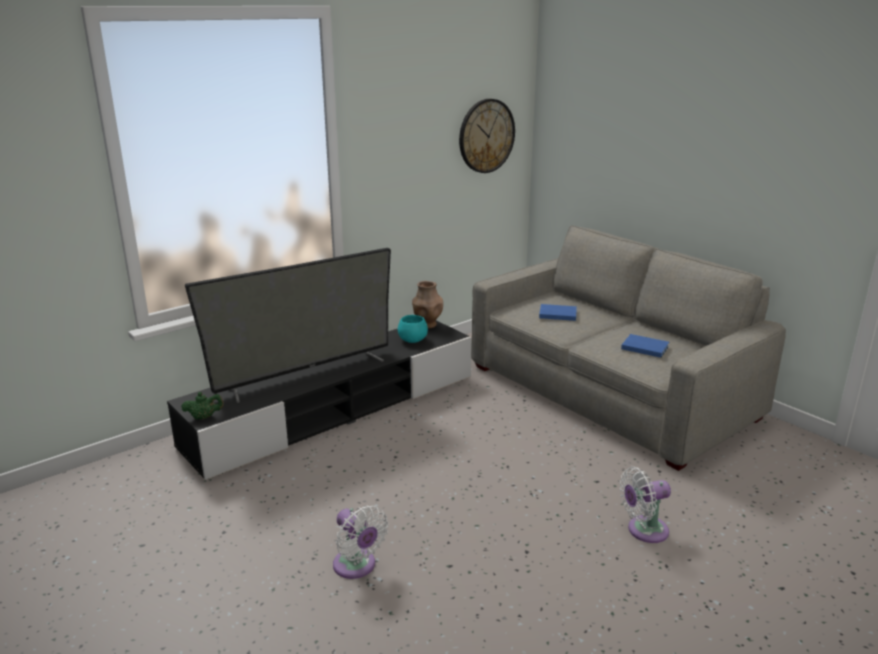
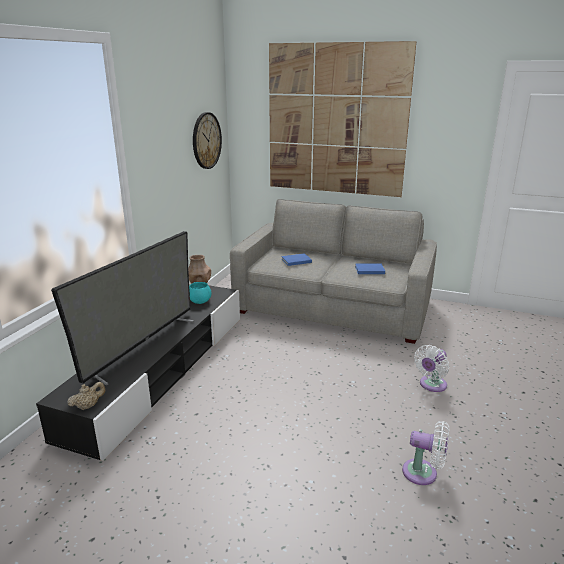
camera: 30 degrees left, 0 degrees up
green teapot [181,392,224,420] -> beige teapot [67,382,105,410]
white fan [333,505,388,579] -> white fan moved to [402,421,449,485]
none -> picture [269,41,417,197]

